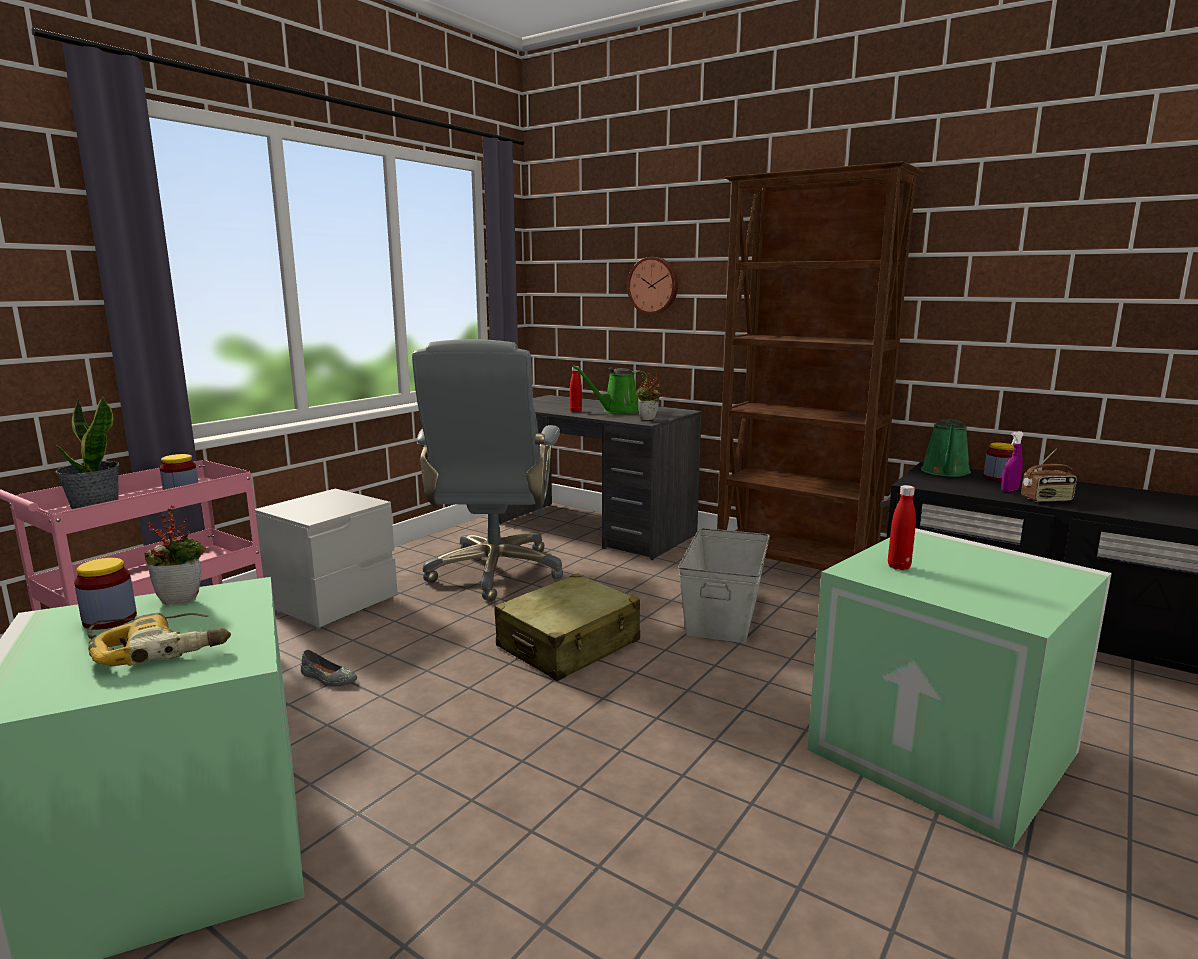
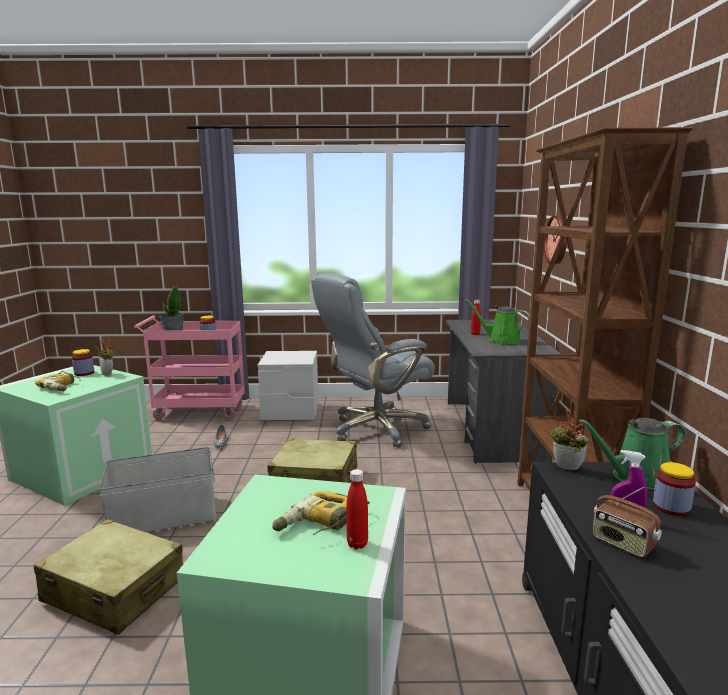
camera: 55 degrees right, 0 degrees up
potted plant [636,373,660,420] -> potted plant moved to [549,410,589,470]
grey storage box [678,528,770,643] -> grey storage box moved to [99,447,216,532]
red bottle [888,485,916,570] -> red bottle moved to [346,469,368,549]
none -> beige suitcase [34,519,183,635]
none -> power drill [272,491,370,535]

